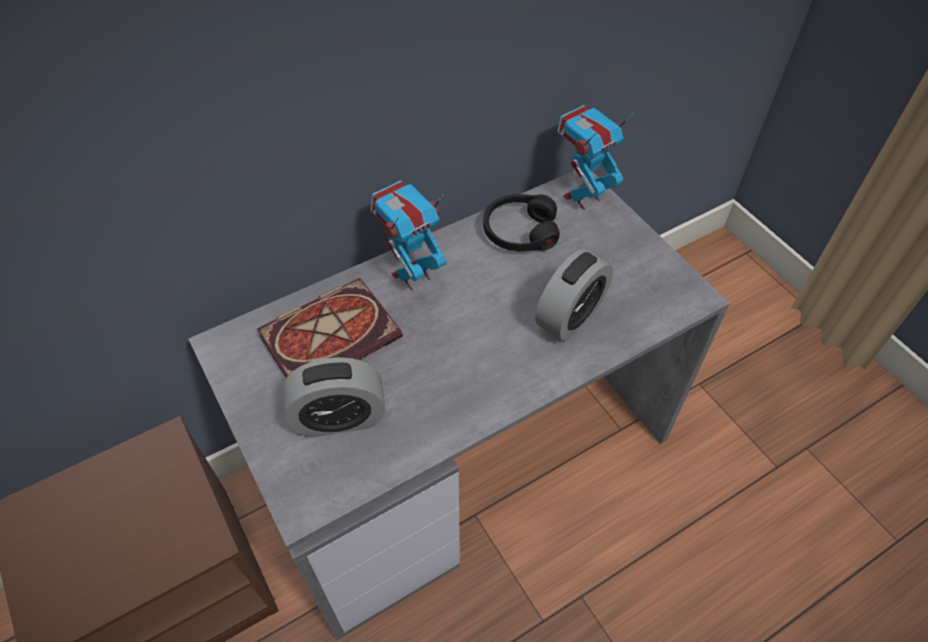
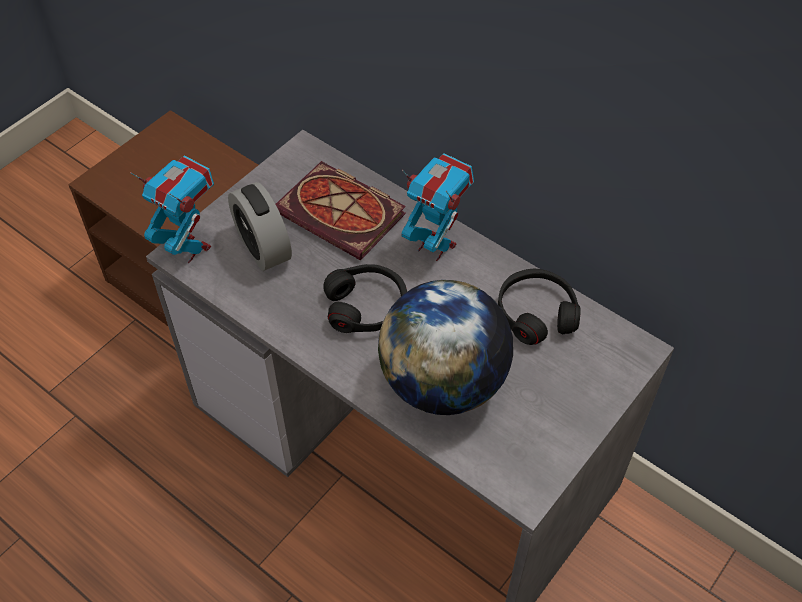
camera: 70 degrees right, 0 degrees up
alarm clock [535,249,613,341] -> globe [378,280,513,415]
toy robot [557,105,634,210] -> toy robot moved to [130,156,214,264]
none -> black headphones [323,264,407,333]

